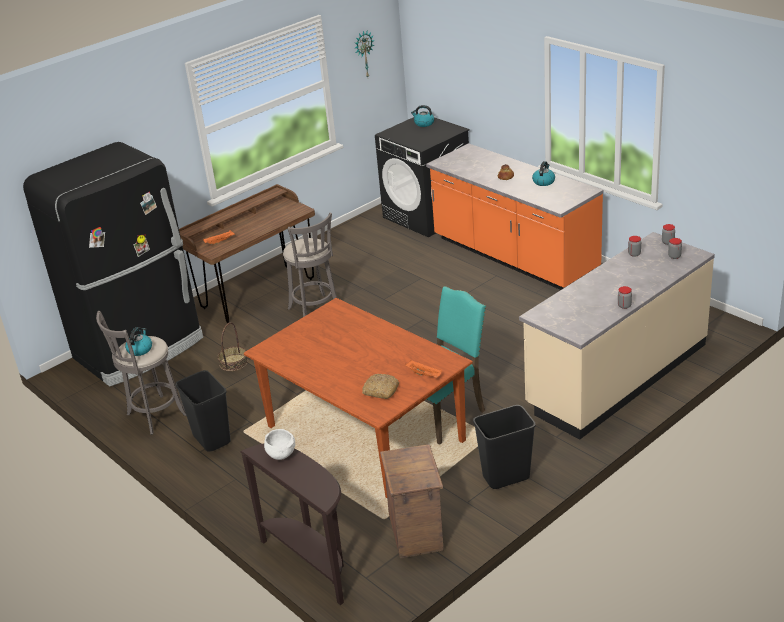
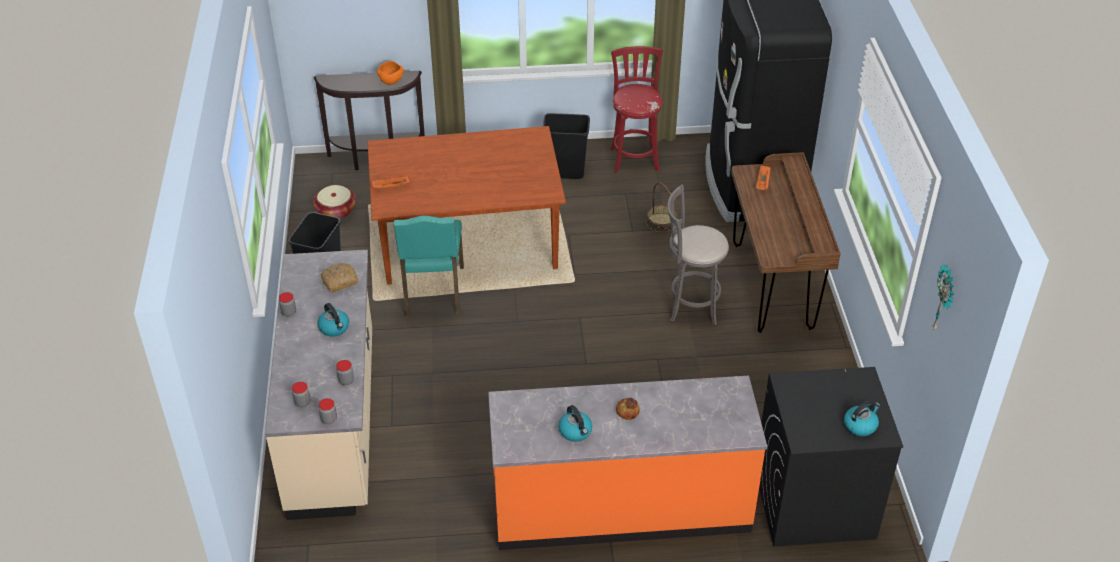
camera: 125 degrees right, 10 degrees up
grey stool [96,311,186,435] -> red stool [610,46,663,173]
kettle [125,327,152,356] -> kettle moved to [317,303,349,337]
white bowl [264,429,295,460] -> orange bowl [377,61,404,85]
bread [362,374,399,399] -> bread moved to [321,263,358,292]
crate [380,444,444,558] -> basket [313,185,356,219]

